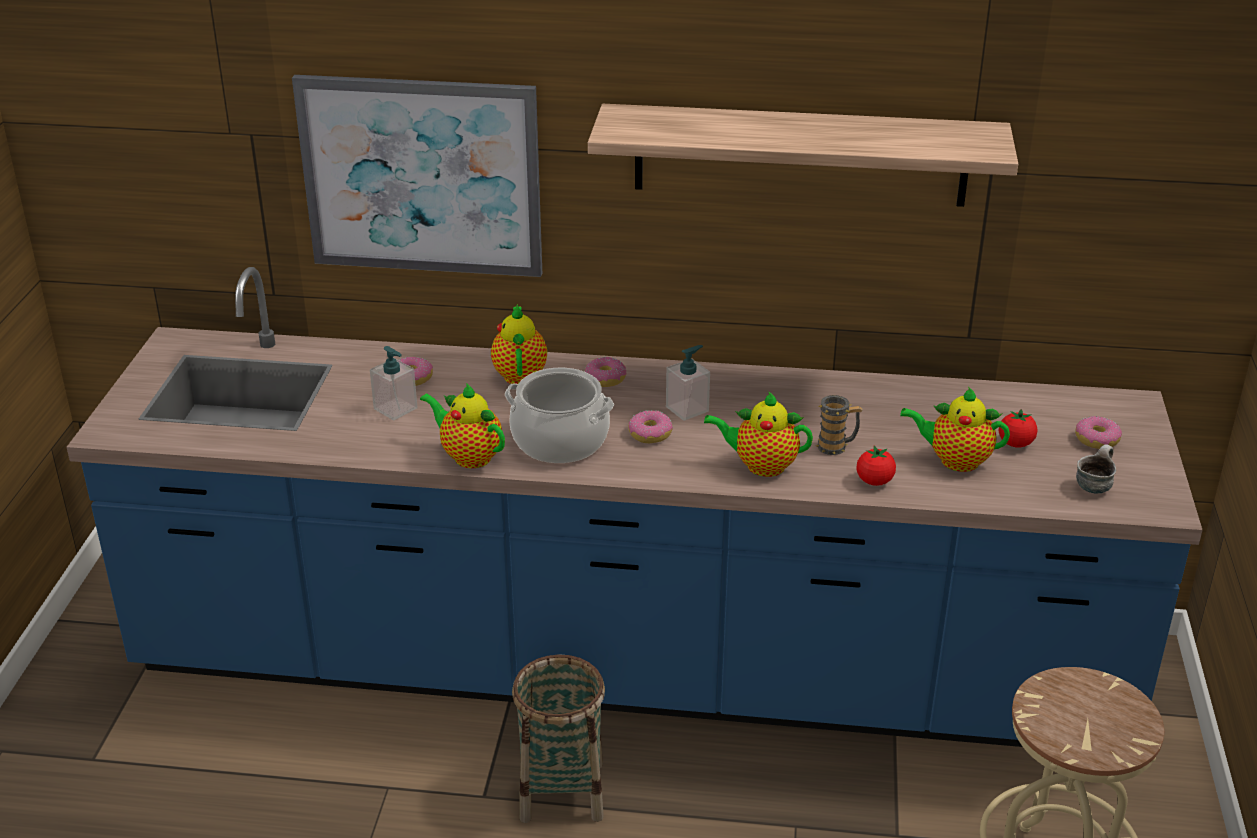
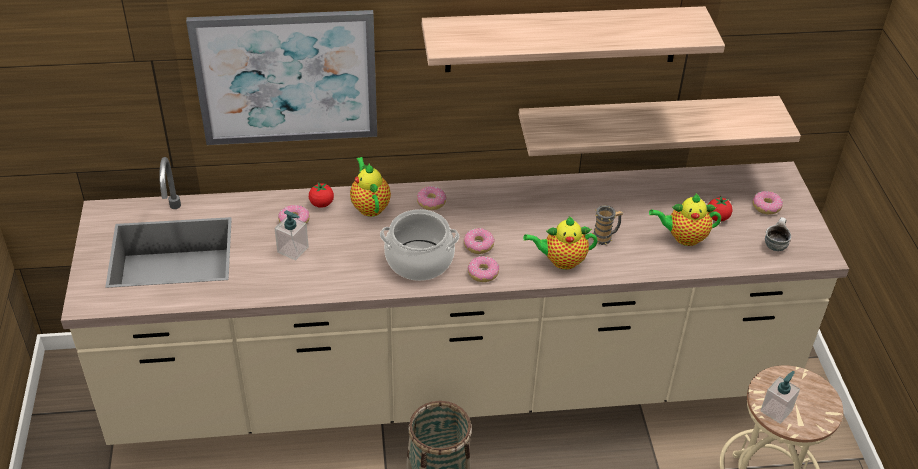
camera: 15 degrees left, 10 degrees up
blue counter [67,267,1203,747] -> beige counter [61,157,849,445]
teapot [420,383,505,468] -> none
soap dispenser [666,345,710,421] -> soap dispenser moved to [760,371,800,424]
tomato [857,446,896,486] -> tomato moved to [309,182,334,208]
none -> donut [468,256,499,282]
none -> shelf [519,96,801,156]

